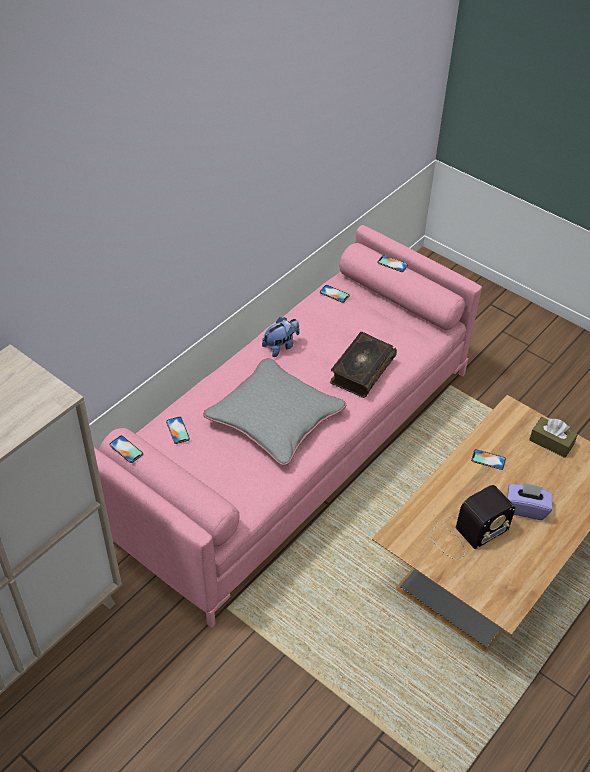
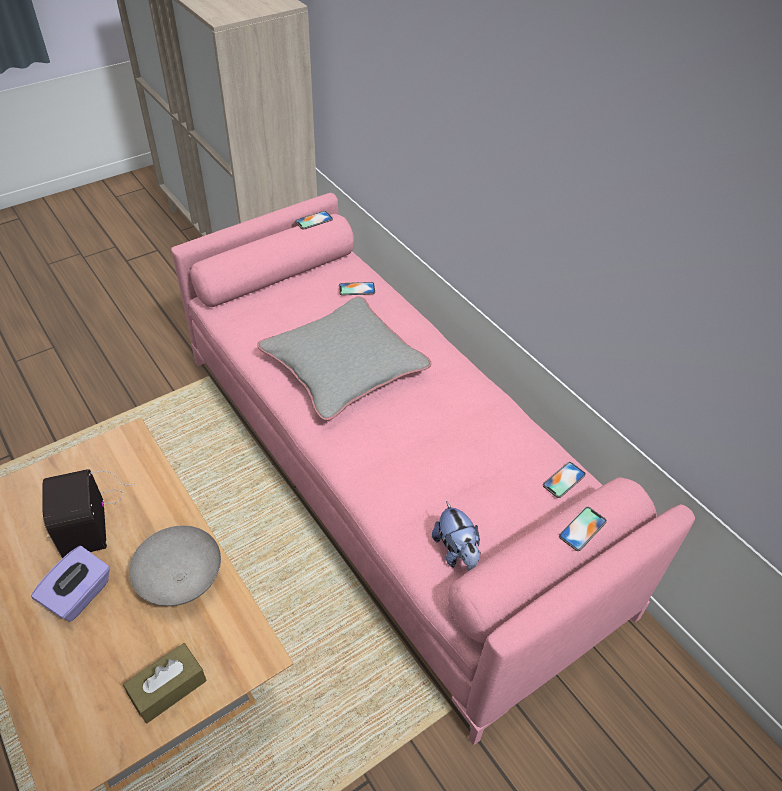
camera: 105 degrees right, 0 degrees up
plush toy [262,317,300,357] -> plush toy moved to [432,501,481,571]
book [330,332,397,398] -> none
phone [471,449,506,470] -> grey bowl [129,526,221,606]

